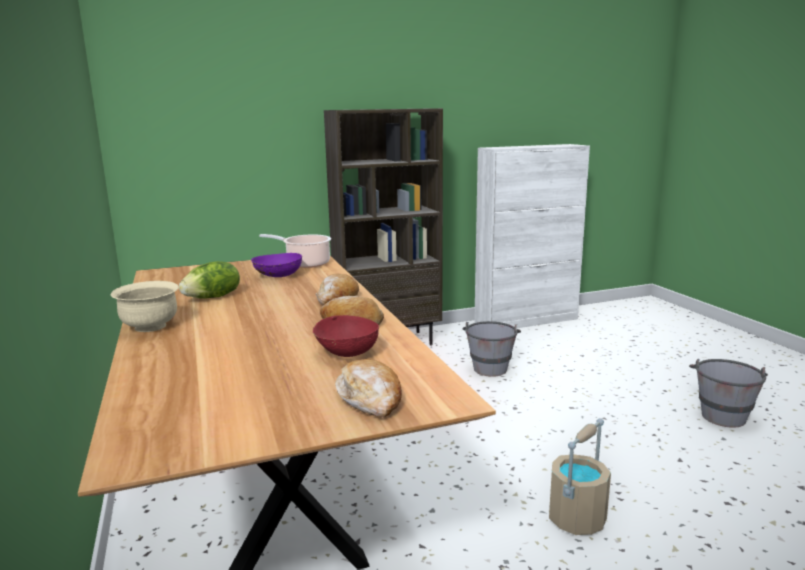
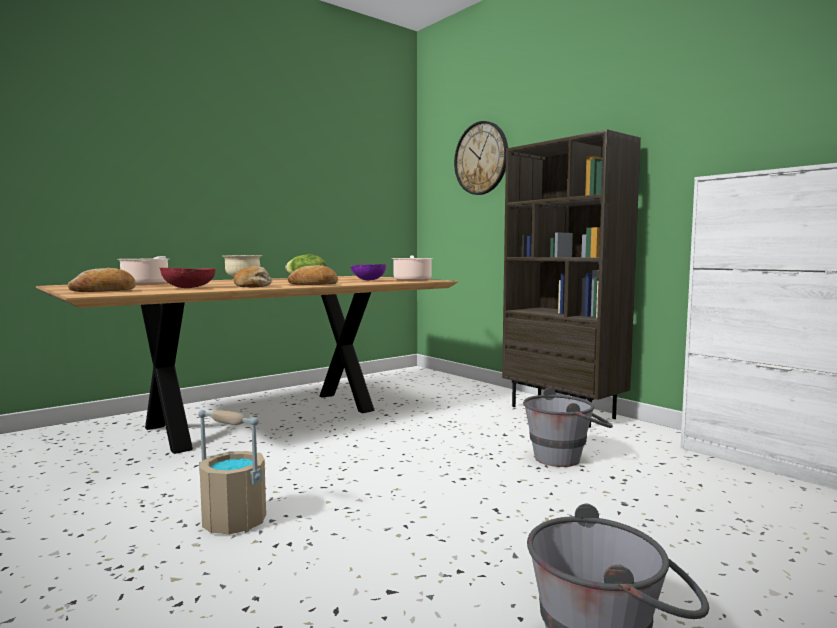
camera: 70 degrees right, 10 degrees down
none -> cooking pot [117,256,169,285]
none -> wall clock [454,121,508,195]

